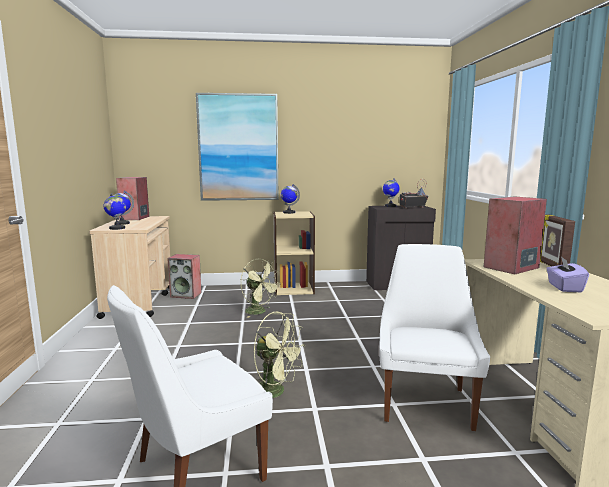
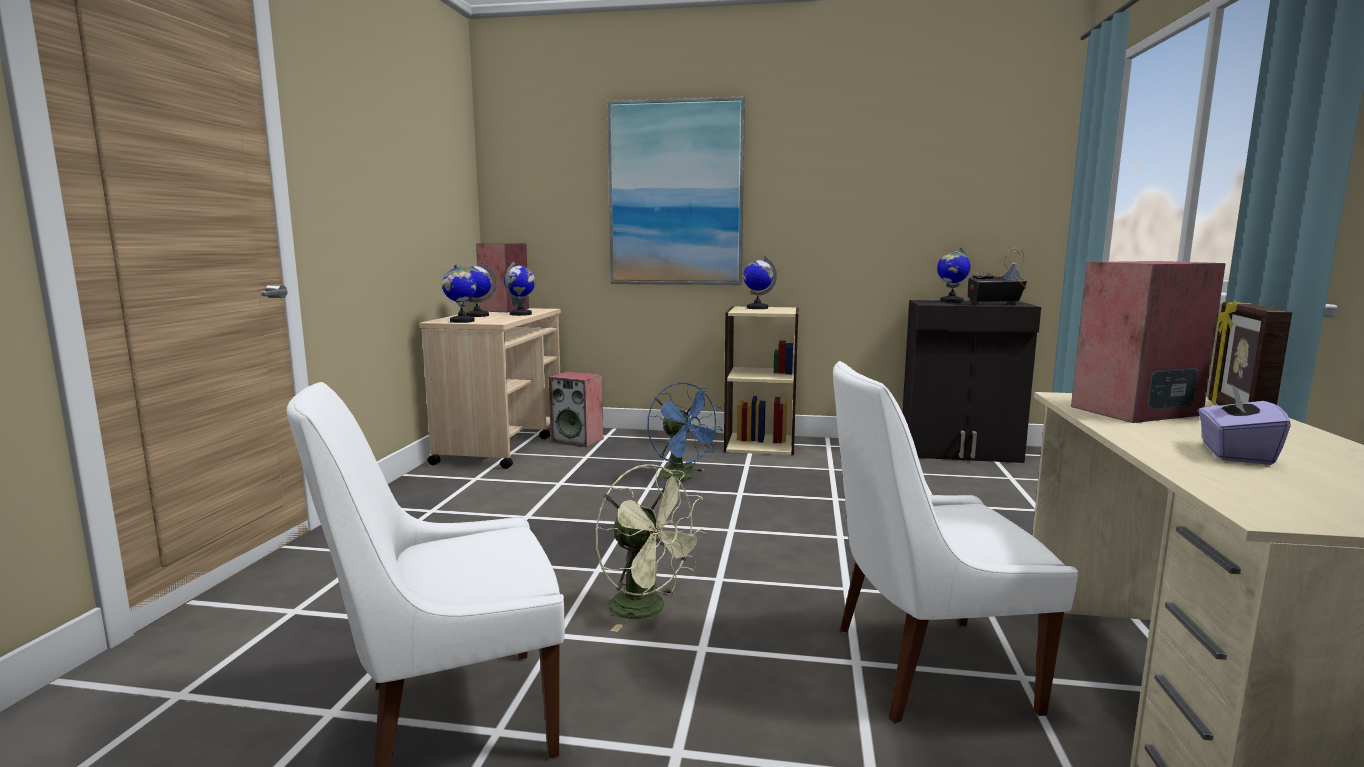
camera: 15 degrees right, 0 degrees up
green fan [241,259,281,318] -> blue fan [647,382,723,484]
white chair [379,244,490,431] -> white chair turned 120 degrees counterclockwise [833,361,1078,723]
none -> globe [504,262,535,316]

